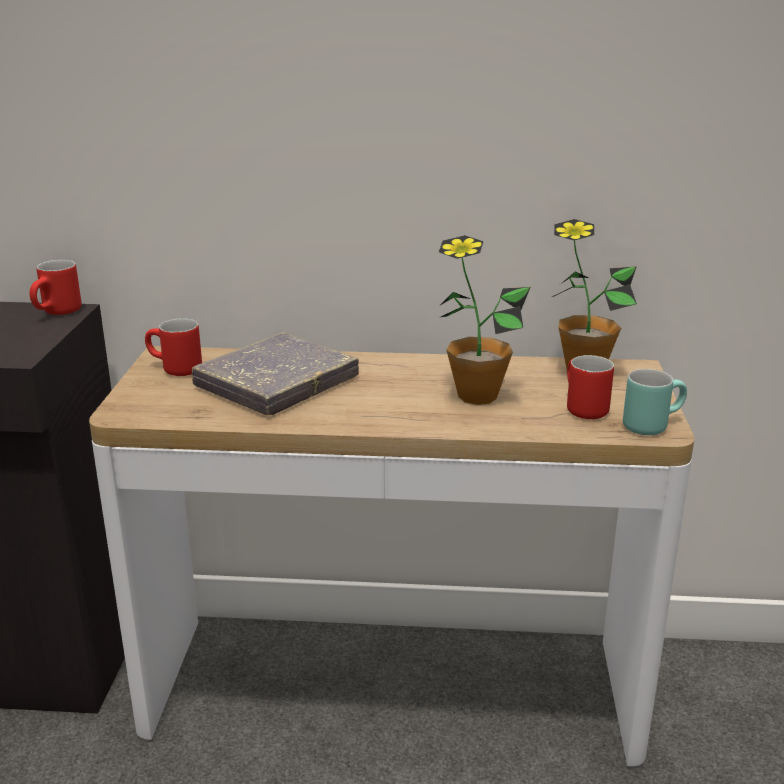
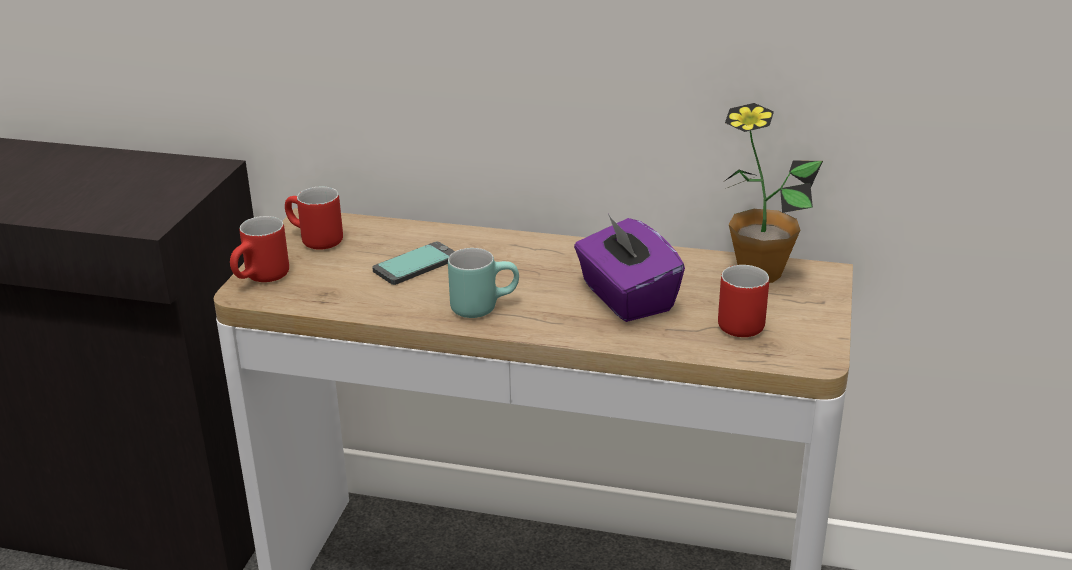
camera: 10 degrees right, 5 degrees up
red mug [29,260,82,315] -> red mug moved to [230,216,289,282]
grey book [192,332,359,415] -> phone [372,242,455,285]
potted plant [439,235,530,405] -> purple tissue box [574,214,685,322]
turquoise mug [623,369,687,435] -> turquoise mug moved to [448,248,519,318]

